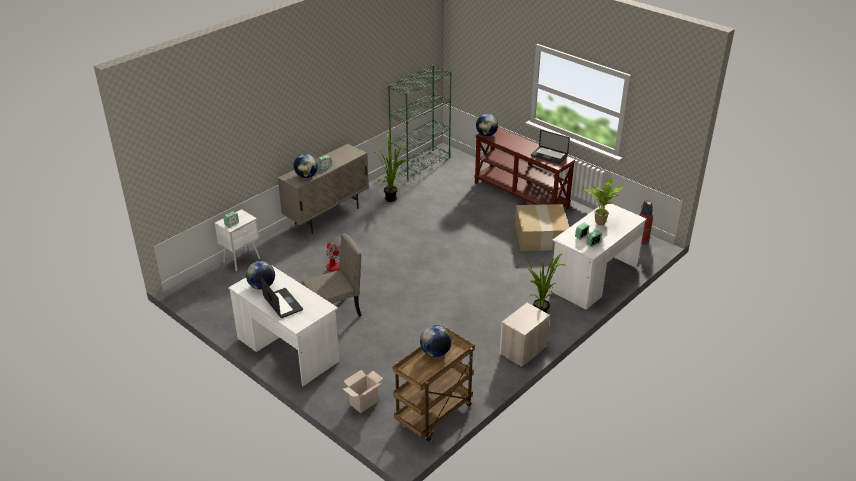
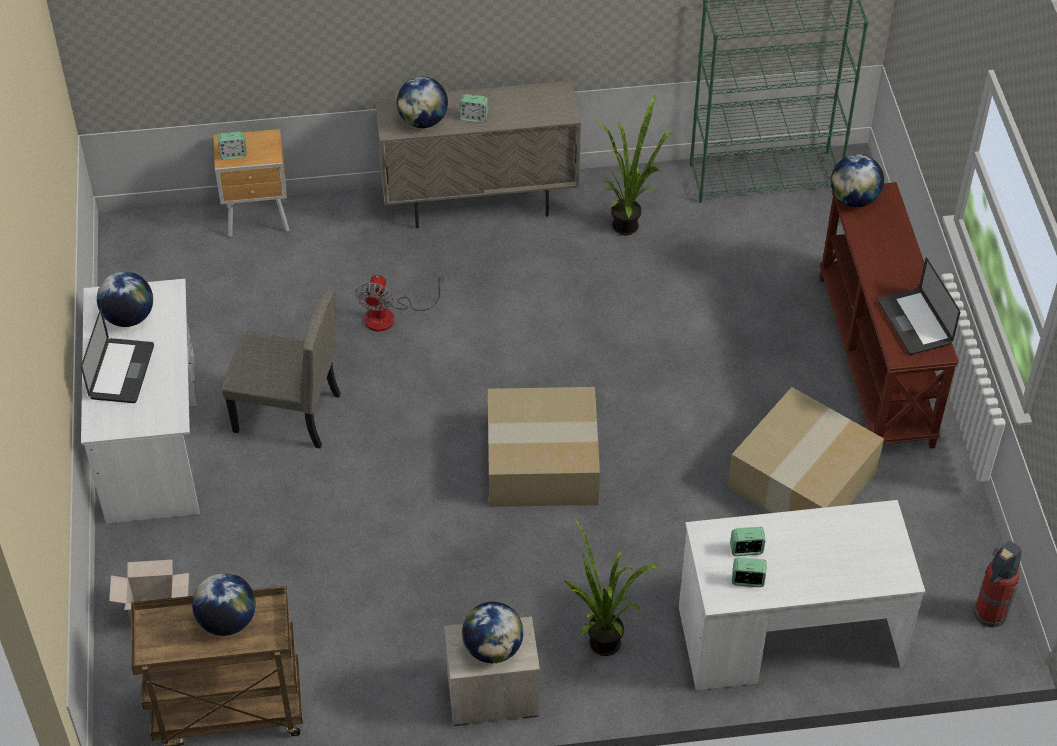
camera: 40 degrees right, 15 degrees up
white nightstand [215,209,260,272] -> brown nightstand [213,129,289,237]
potted plant [583,177,624,225] -> none
none -> globe [462,602,523,663]
none -> cardboard box [488,387,600,507]

